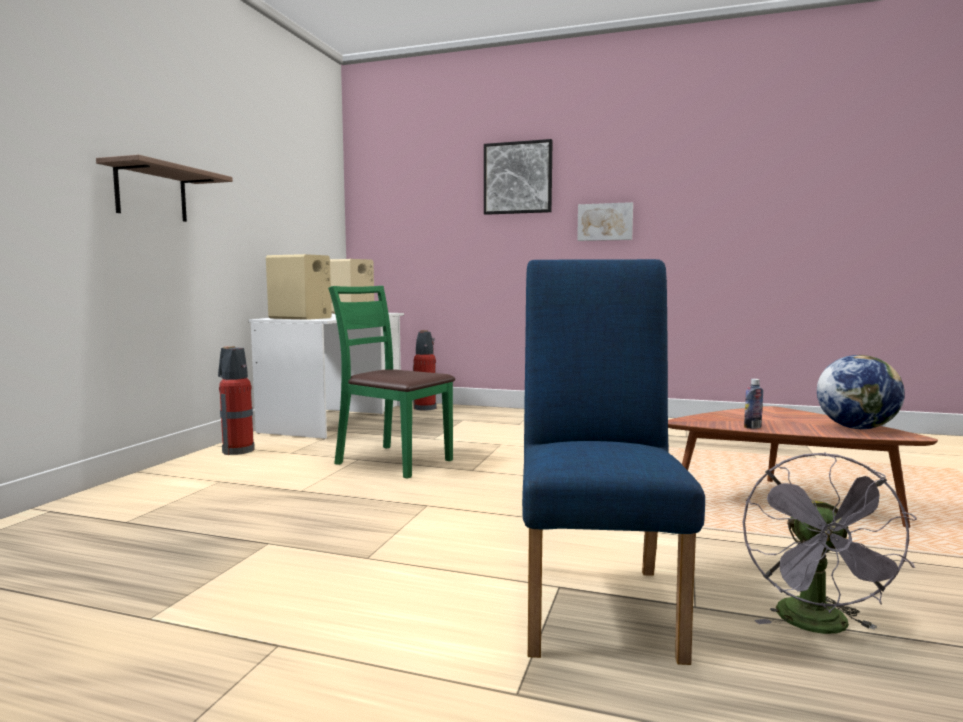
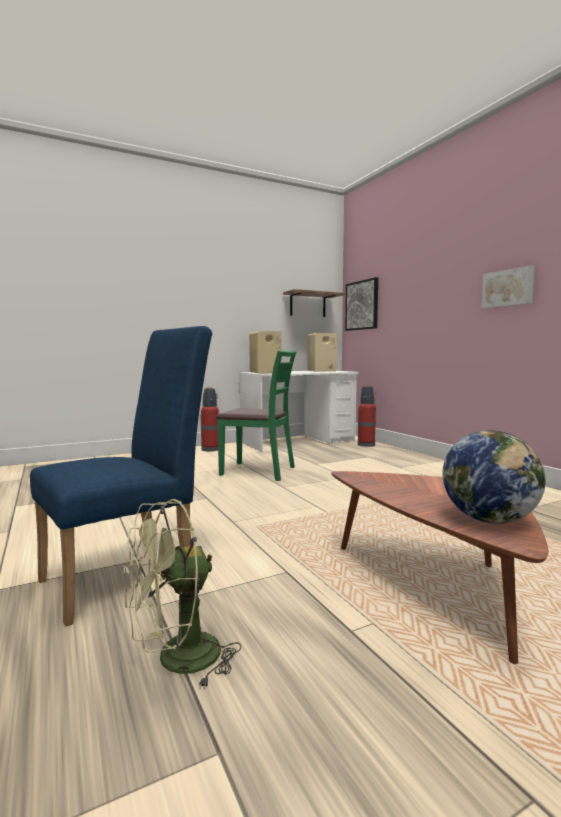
camera: 45 degrees right, 0 degrees up
shelf [96,155,233,222] -> shelf moved to [283,289,345,317]
green chair [328,286,455,479] -> green chair turned 120 degrees clockwise [216,351,296,481]
picture [484,139,553,215] -> picture moved to [345,277,378,331]
grey fan [743,452,917,634] -> green fan [124,499,241,689]
bottle [744,379,763,429] -> none

